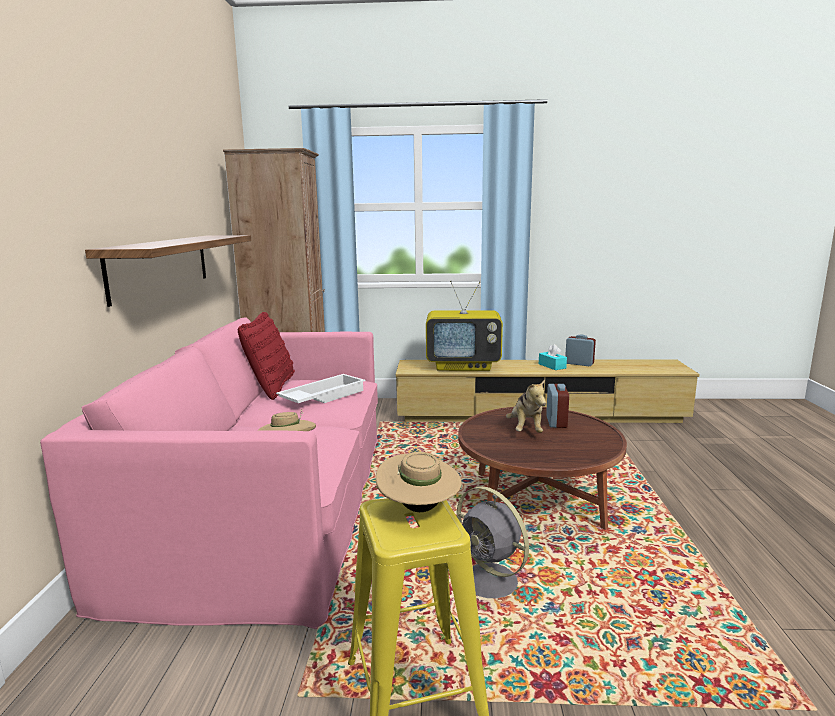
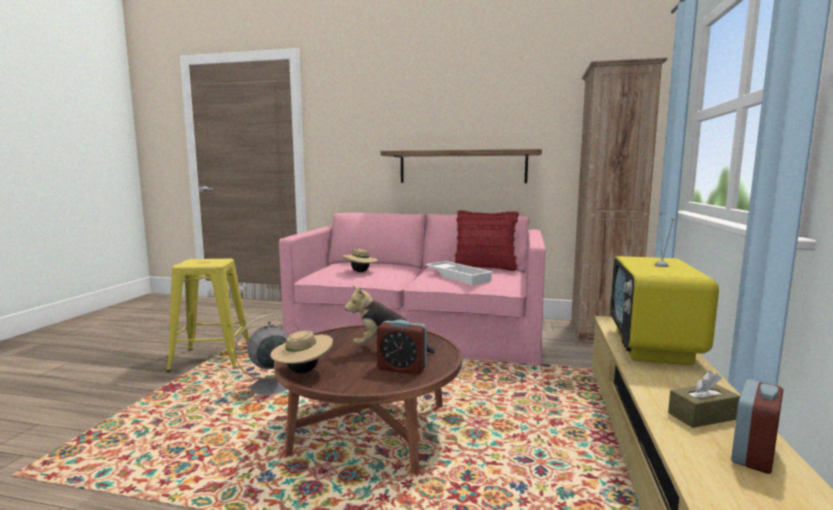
camera: 100 degrees right, 5 degrees down
beige hat [376,452,462,512] -> beige hat moved to [270,328,333,374]
turquoise tissue box [539,344,567,370] -> brown tissue box [668,371,740,428]

